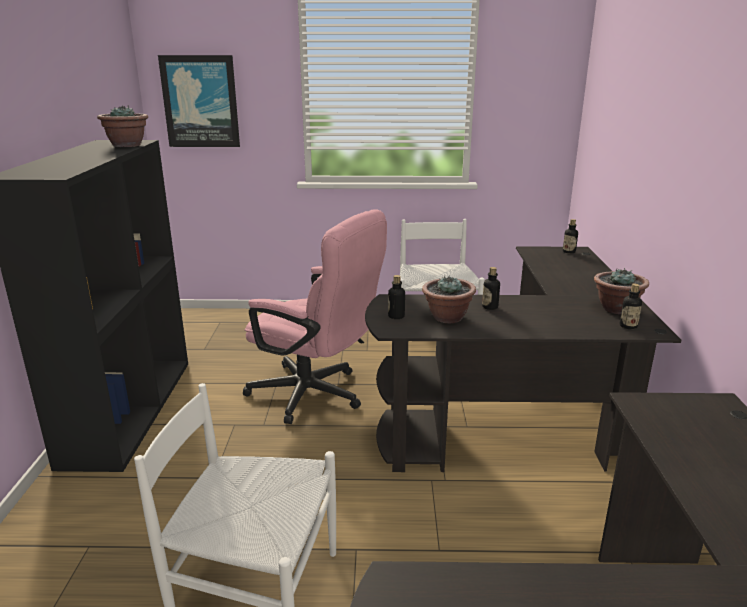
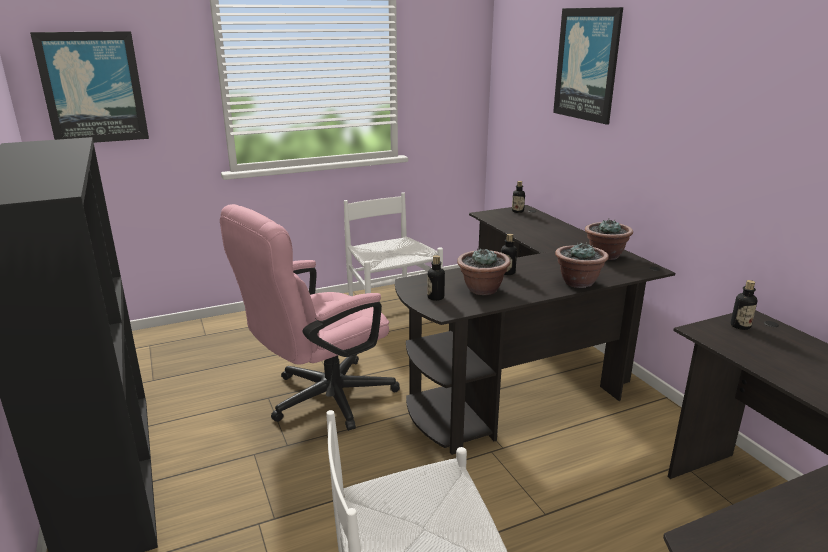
camera: 25 degrees left, 0 degrees up
potted plant [97,105,148,147] -> potted plant moved to [555,242,609,288]
pink office chair [243,209,387,424] -> pink office chair turned 135 degrees clockwise [220,204,400,431]
bottle [620,283,642,329] -> bottle moved to [731,280,757,330]
none -> picture [553,7,623,125]

